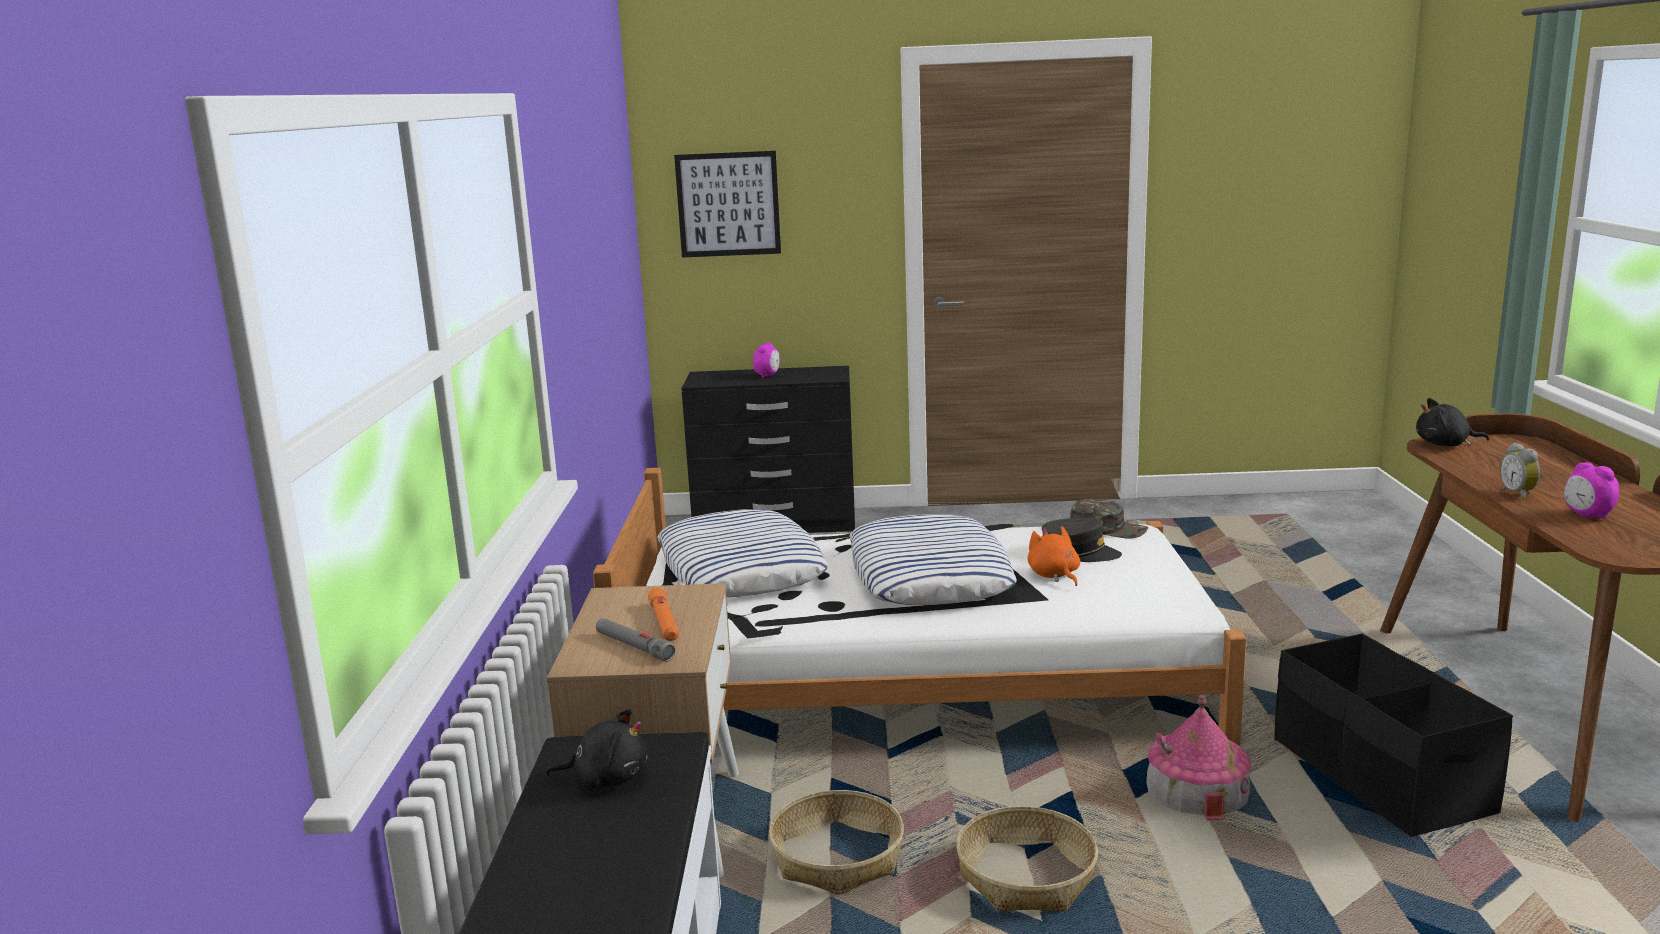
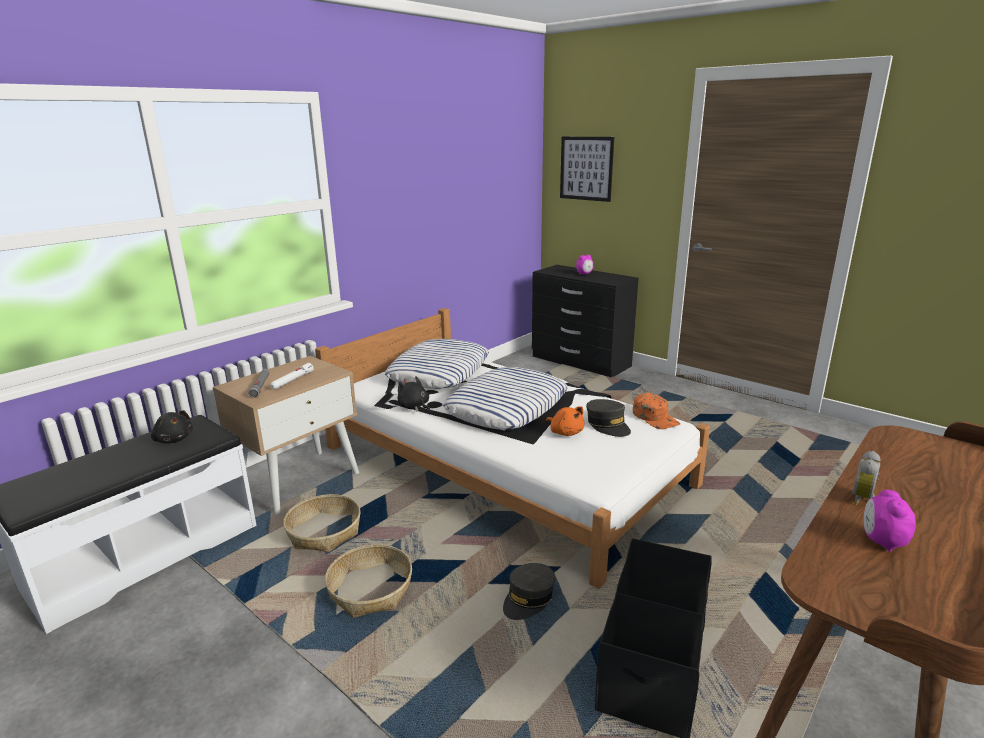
camera: 40 degrees right, 5 degrees up
orange flashlight [648,588,679,641] -> white flashlight [270,363,314,389]
orange plush toy [1028,526,1080,586] -> orange plush toy turned 120 degrees clockwise [546,406,584,436]
green cap [1070,499,1148,539] -> orange cap [633,393,680,429]
toy house [1146,695,1251,822] -> grey cap [503,563,555,620]
black plush toy [1416,398,1489,446] -> black plush toy moved to [397,376,430,413]

